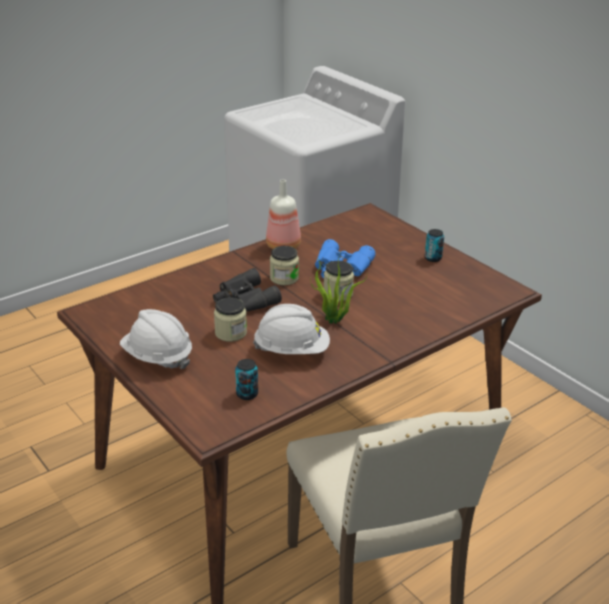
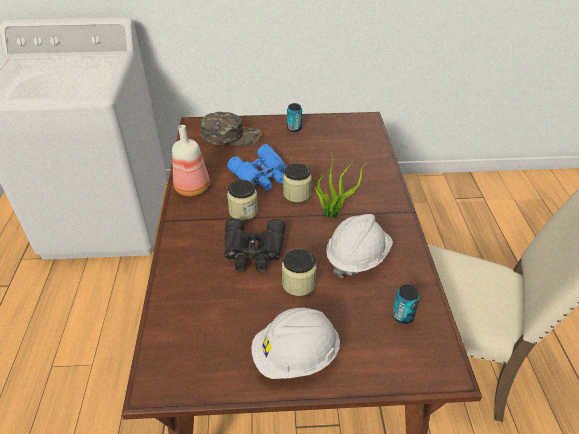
camera: 55 degrees left, 10 degrees up
none -> green cap [201,112,261,146]

